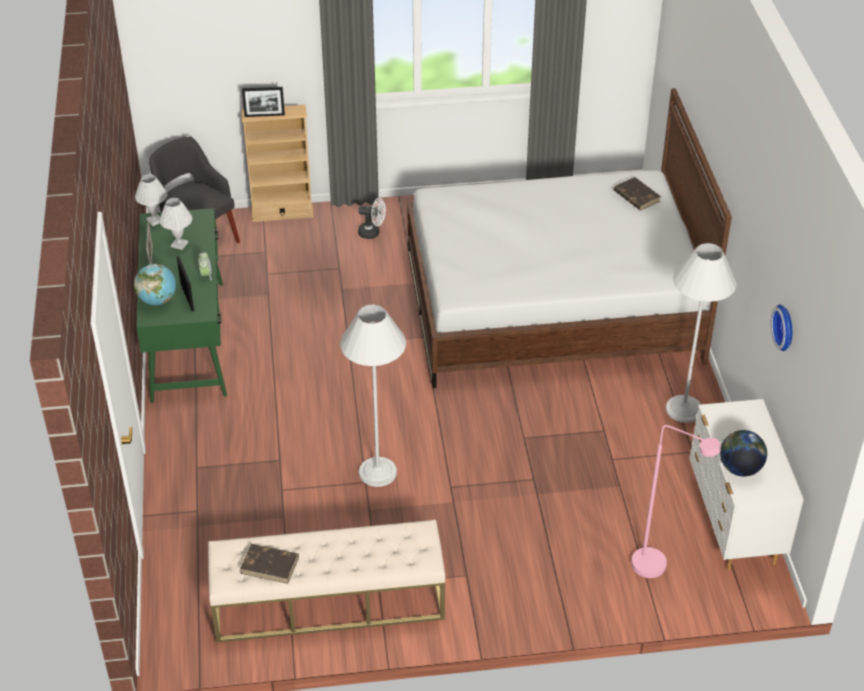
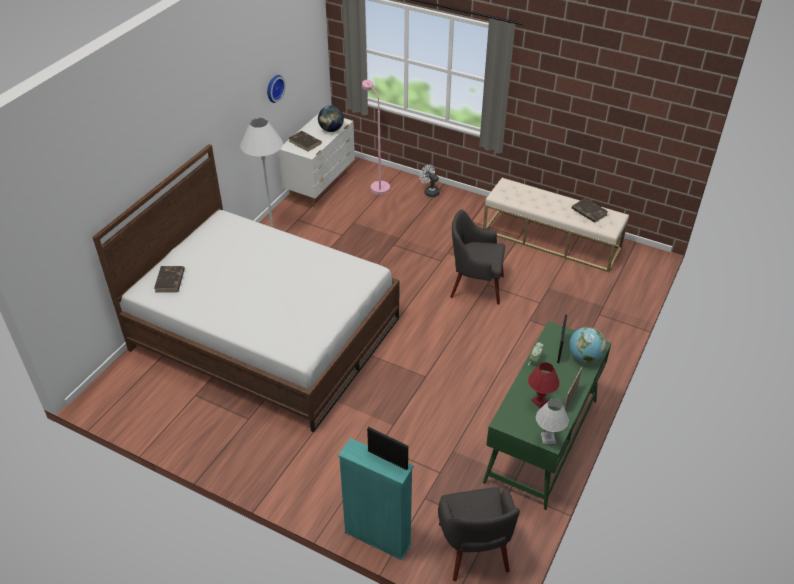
camera: 145 degrees left, 0 degrees up
white table lamp [159,198,192,250] -> red table lamp [528,362,560,408]
beige bookcase [241,104,314,222] -> turquoise bookcase [338,438,414,560]
white floor lamp [340,305,406,487] -> grey armchair [450,209,505,305]
white fan [358,198,386,239] -> white fan moved to [419,164,440,197]
none -> brown book [289,131,322,152]

